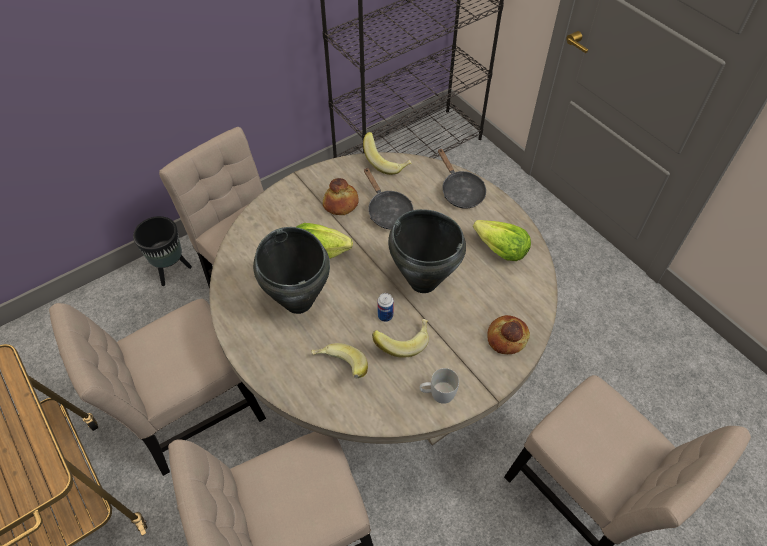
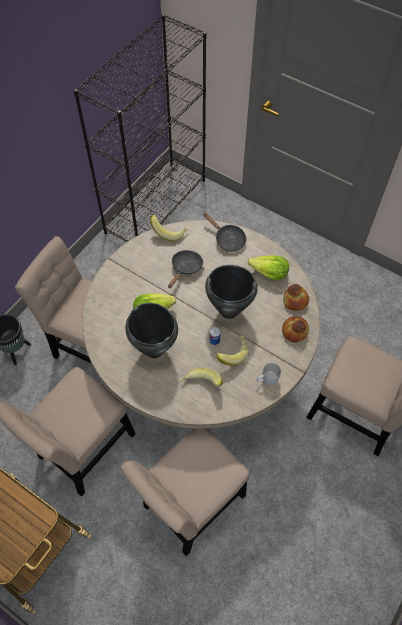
camera: 20 degrees left, 5 degrees up
bread [323,178,359,215] -> bread moved to [283,284,309,311]
black frying pan [364,168,413,229] -> black frying pan turned 105 degrees counterclockwise [168,250,203,288]

